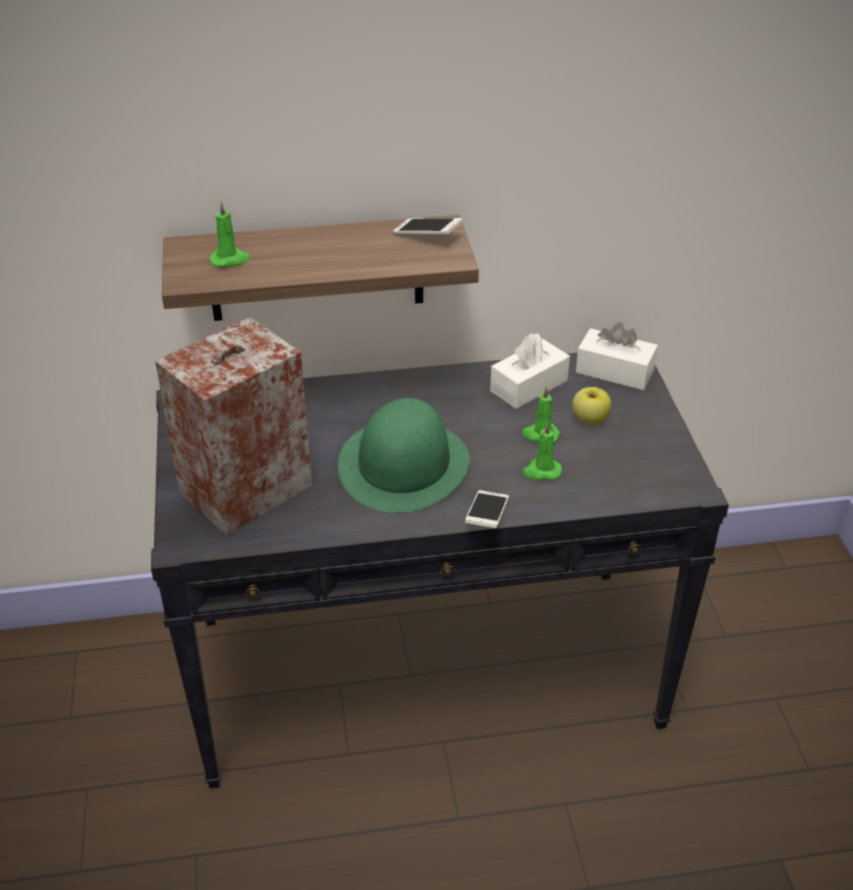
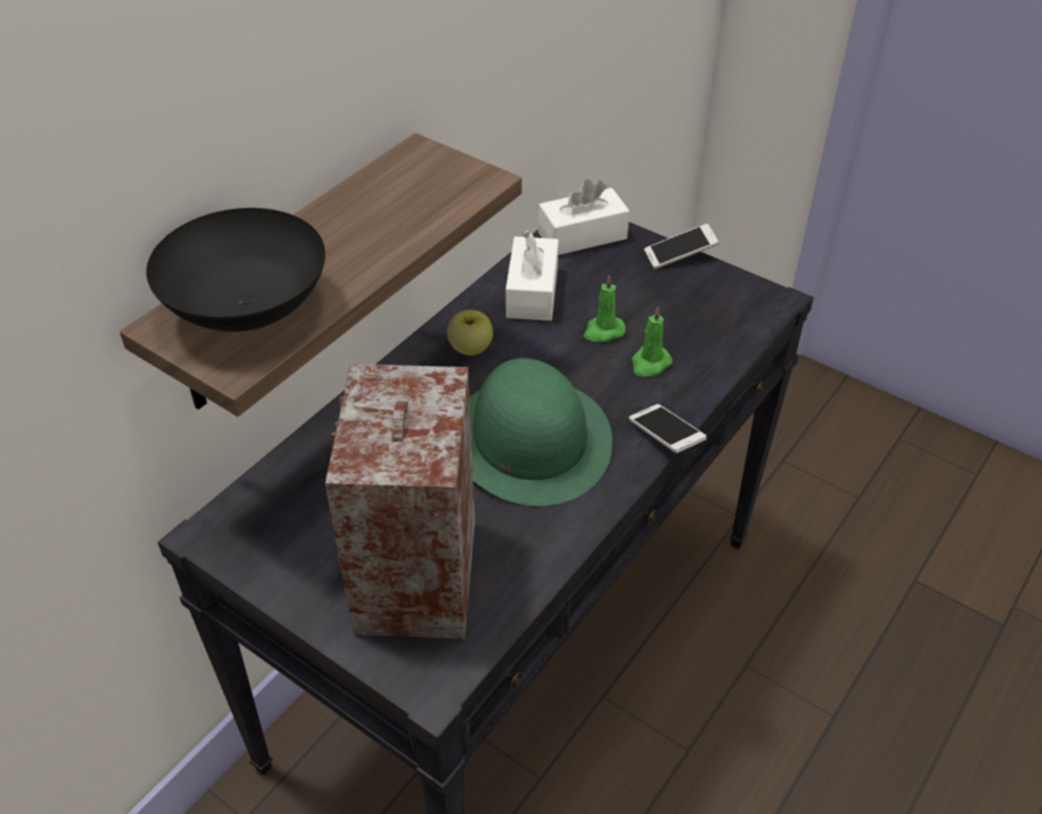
camera: 45 degrees left, 5 degrees up
green candle [209,201,251,267] -> black bowl [146,208,325,332]
phone [393,218,463,235] -> phone moved to [644,224,719,269]
apple [572,387,611,425] -> apple moved to [447,310,493,356]

